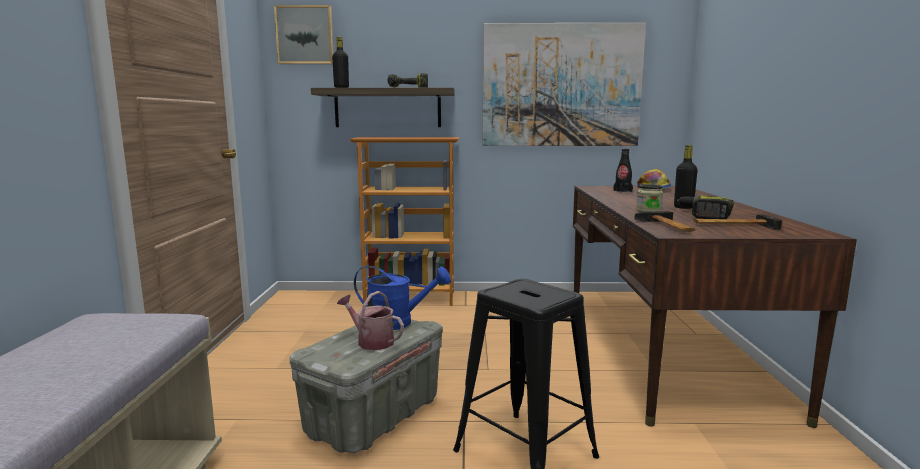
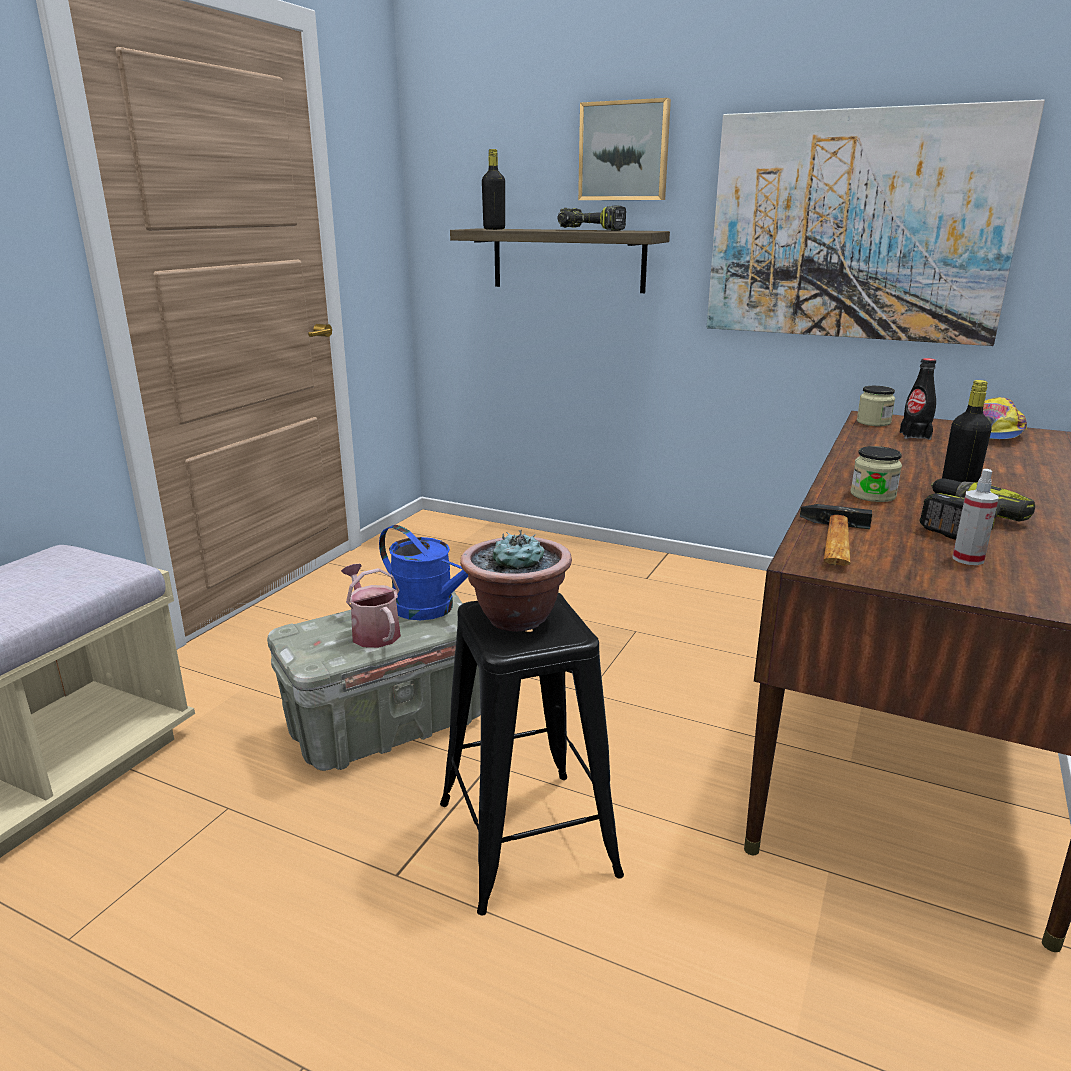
camera: 25 degrees right, 10 degrees up
picture [274,5,334,64] -> picture moved to [578,98,671,200]
bookcase [350,137,459,306] -> none
hammer [694,215,782,230] -> spray bottle [953,469,999,565]
none -> potted plant [460,530,572,631]
none -> jar [857,386,895,426]

